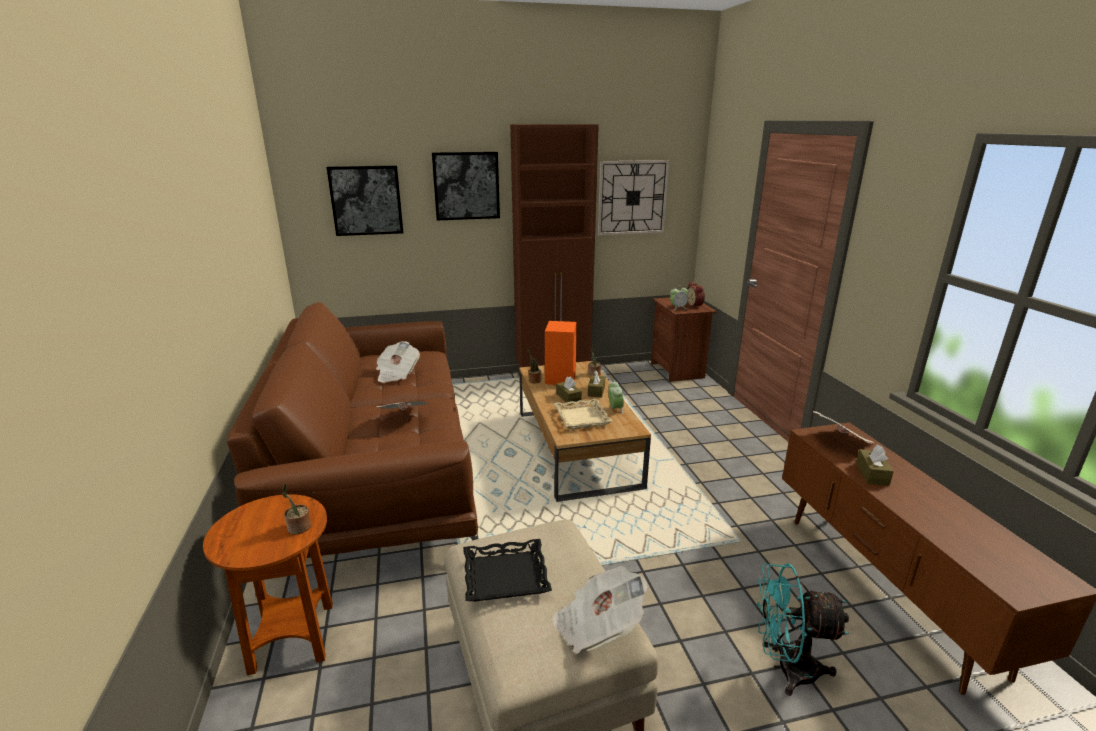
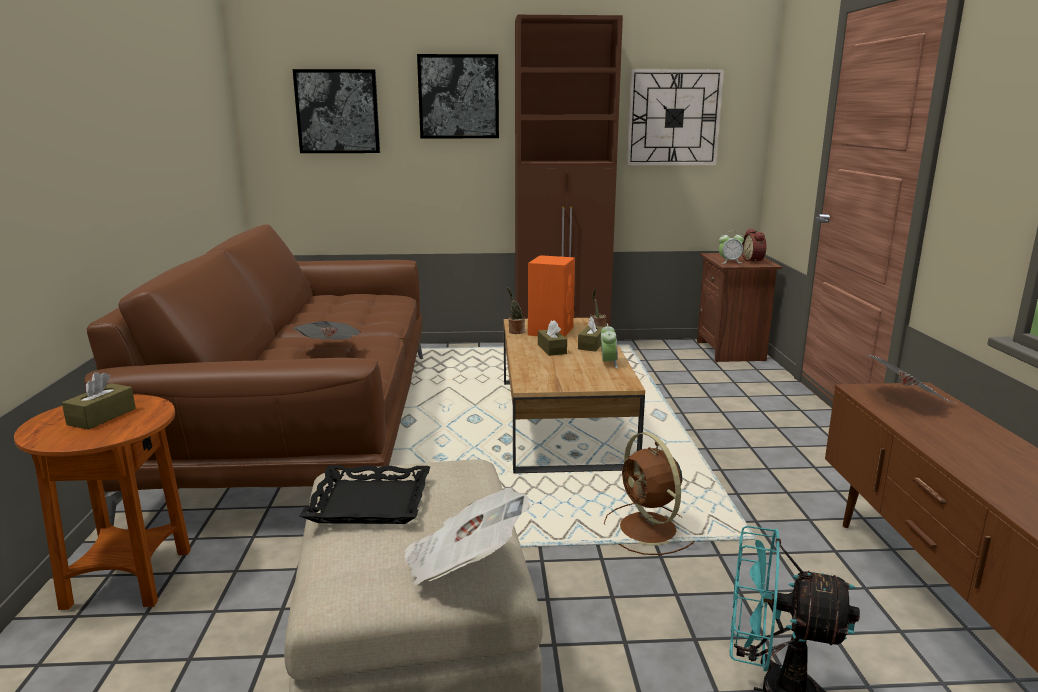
camera: 10 degrees right, 5 degrees down
potted plant [282,483,311,535] -> none
newspaper [376,341,420,383] -> none
beige tray [554,398,612,429] -> none
brown tissue box [856,445,894,486] -> brown tissue box moved to [62,372,136,430]
none -> brown fan [604,432,694,555]

